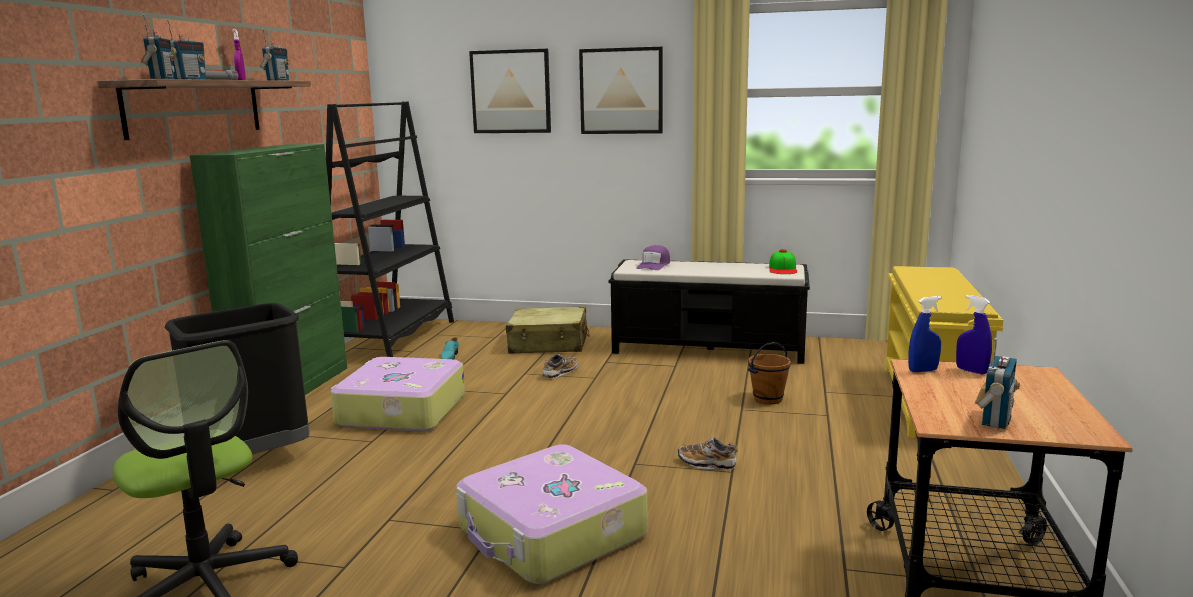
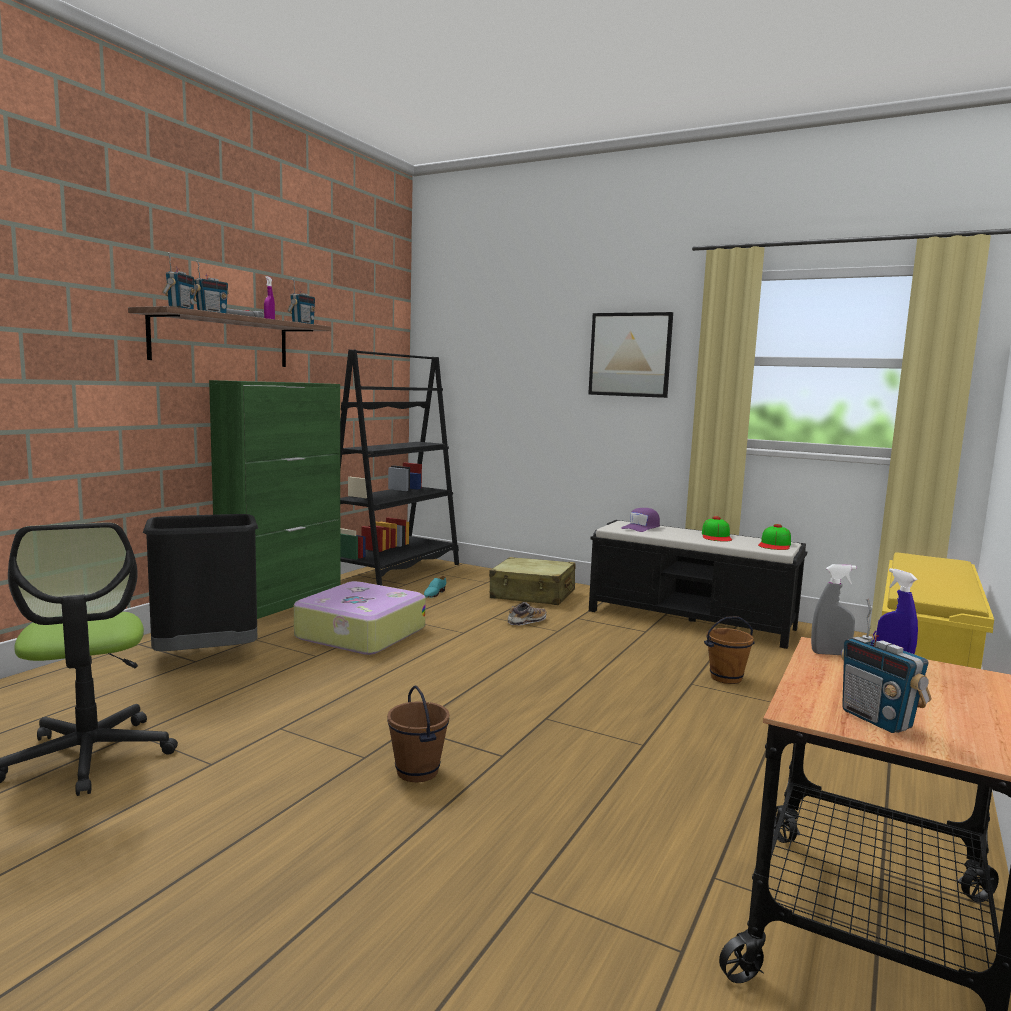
camera: 15 degrees right, 5 degrees down
suitcase [456,444,648,584] -> brown bucket [387,686,450,782]
picture [469,49,551,133] -> none
shoe [678,437,738,470] -> none
blue spray bottle [908,296,942,372] -> grey spray bottle [811,564,856,655]
radio [975,338,1020,429] -> radio turned 105 degrees clockwise [841,599,932,733]
none -> cap [702,516,732,542]

